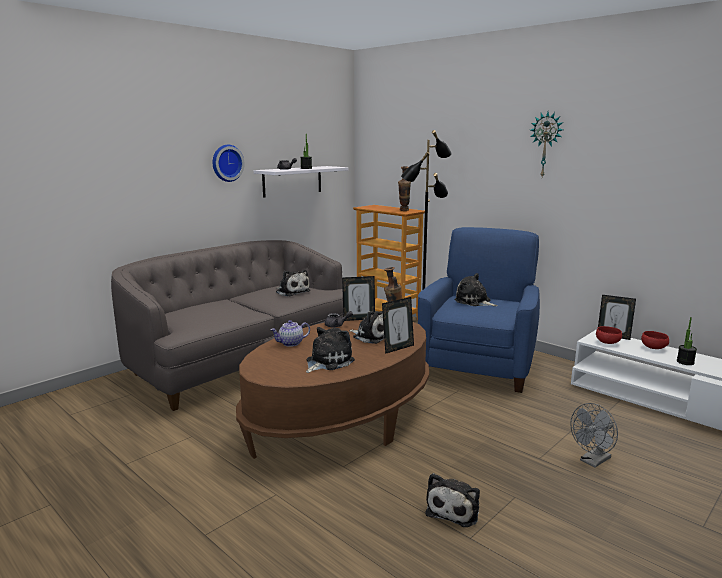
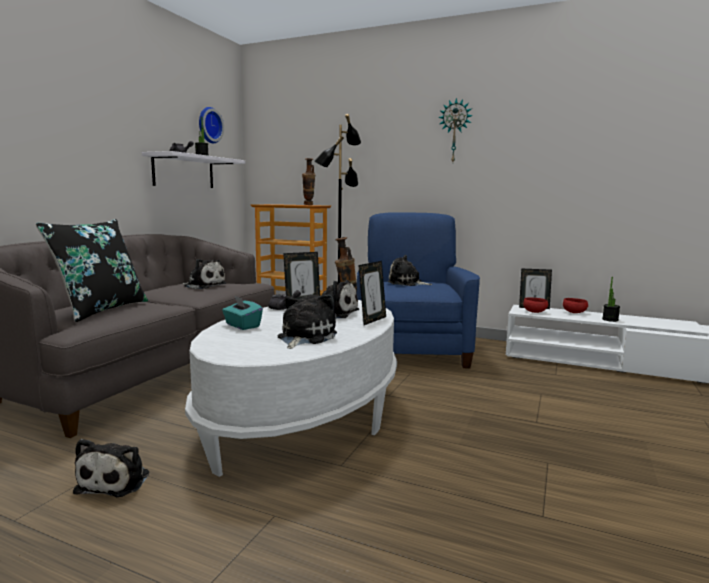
camera: 20 degrees left, 5 degrees down
wall clock [213,145,245,182] -> wall clock moved to [199,107,224,143]
brown coffee table [236,320,429,459] -> white coffee table [185,300,397,477]
teapot [270,320,310,347] -> turquoise tissue box [222,295,263,330]
plush toy [425,473,480,527] -> plush toy moved to [73,439,149,497]
grey fan [570,403,618,468] -> none
none -> black pillow [36,219,148,322]

